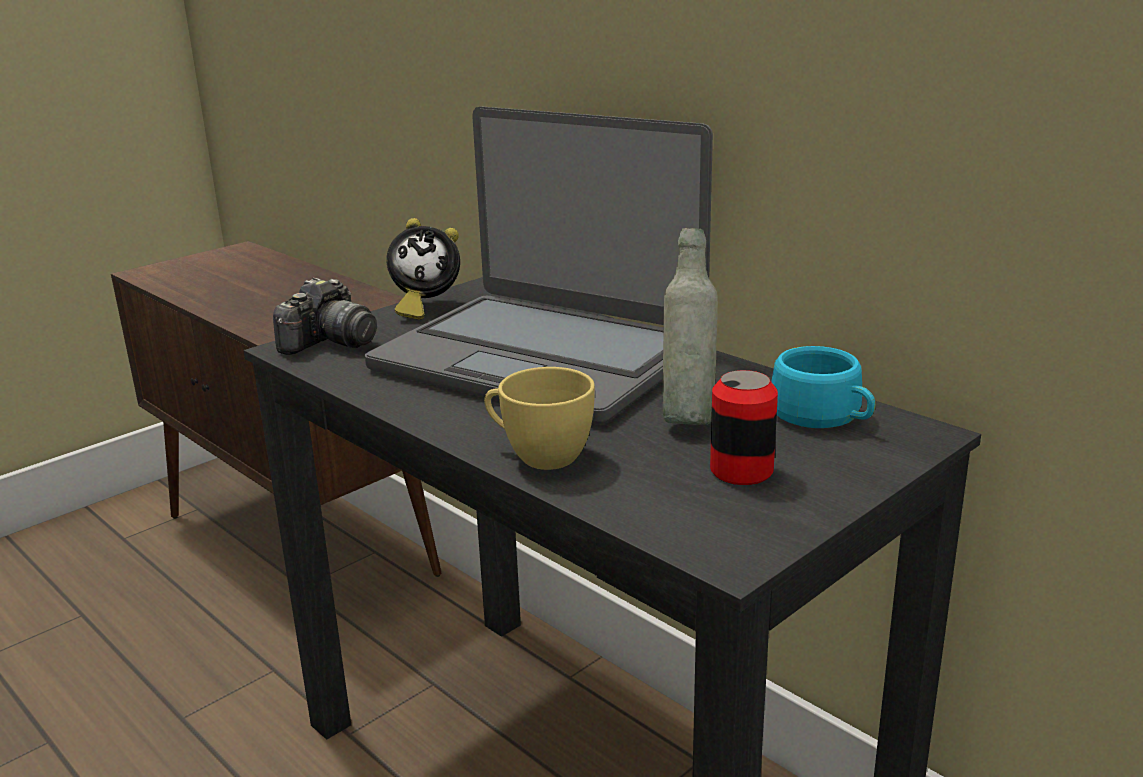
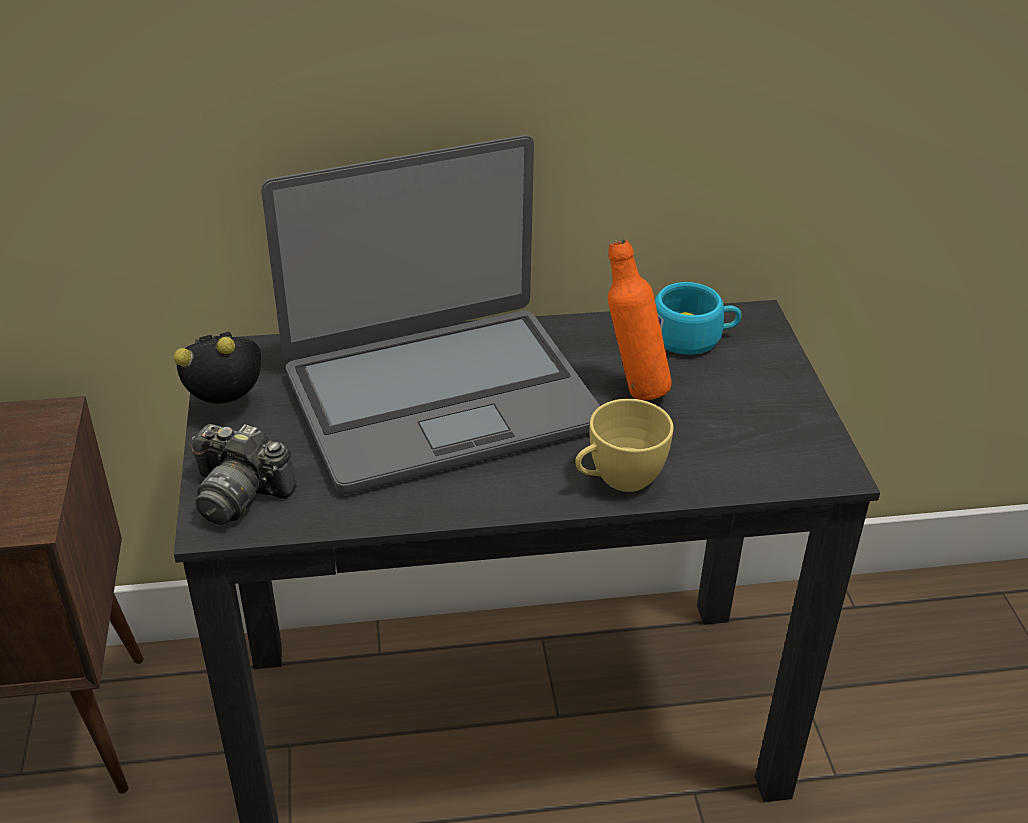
camera: 55 degrees left, 15 degrees up
camera [273,278,377,355] -> camera turned 135 degrees clockwise [191,424,297,525]
alarm clock [386,218,460,320] -> alarm clock turned 135 degrees counterclockwise [174,332,261,404]
grey bottle [663,228,718,425] -> orange bottle [608,239,671,401]
can [710,370,778,485] -> none

